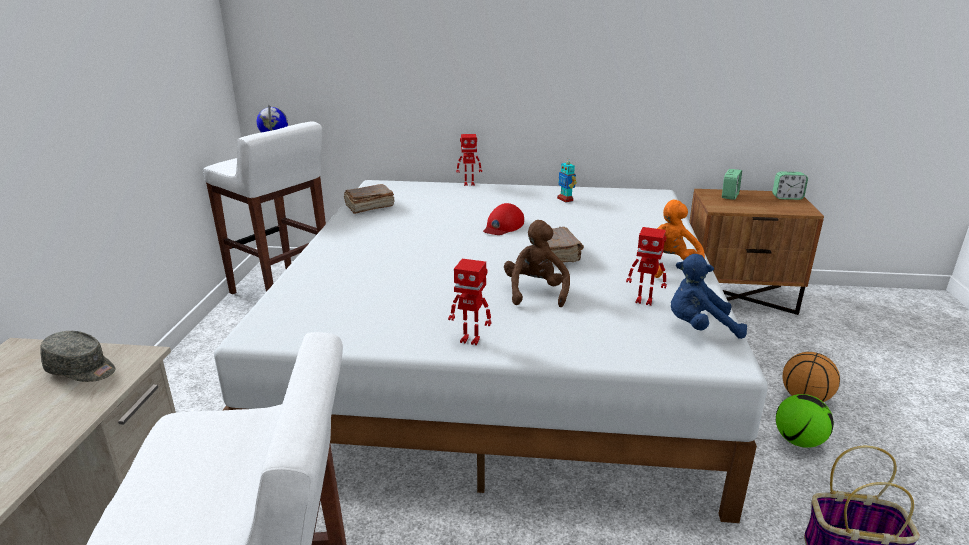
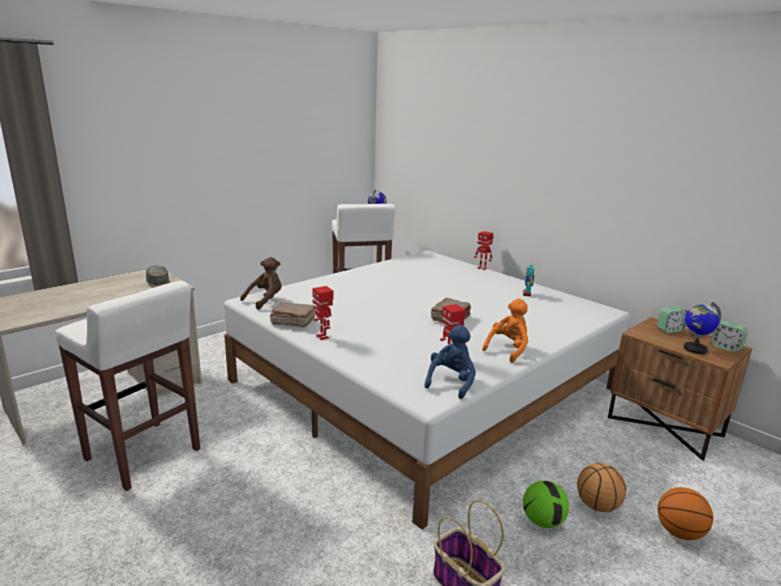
camera: 40 degrees right, 5 degrees down
brown book [344,184,394,214] -> brown book moved to [270,302,316,327]
red cap [483,203,524,235] -> none
brown plush toy [504,220,570,307] -> brown plush toy moved to [240,257,281,310]
blue plush toy [671,254,747,339] -> blue plush toy turned 75 degrees clockwise [424,324,476,399]
none -> basketball [658,487,713,540]
none -> globe [684,302,721,354]

